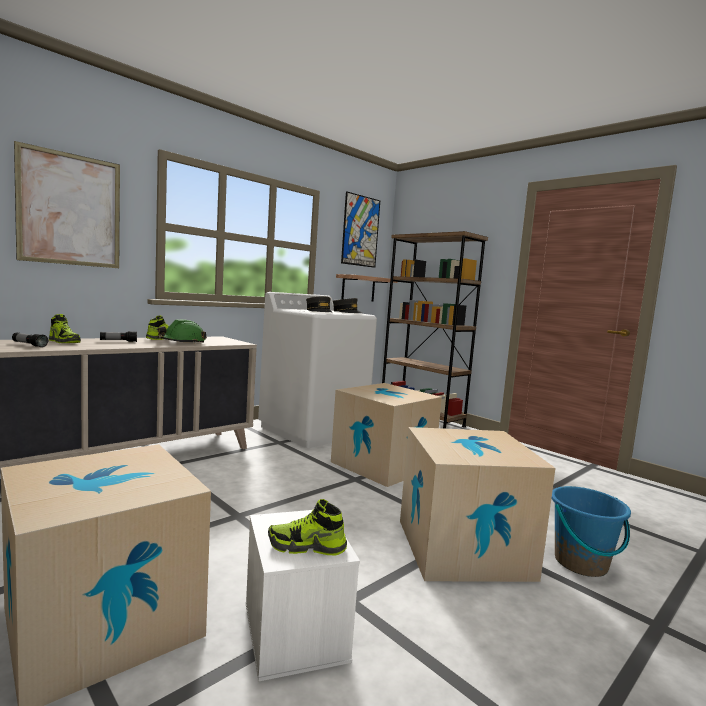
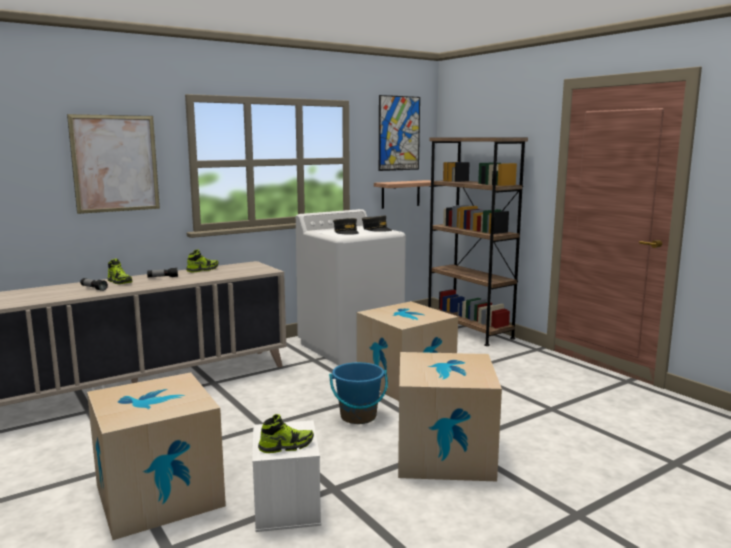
camera: 10 degrees right, 5 degrees up
green hard hat [158,319,207,343] -> none
shoe [268,499,347,555] -> shoe turned 150 degrees clockwise [258,414,314,453]
blue bucket [552,486,631,577] -> blue bucket moved to [329,362,388,424]

